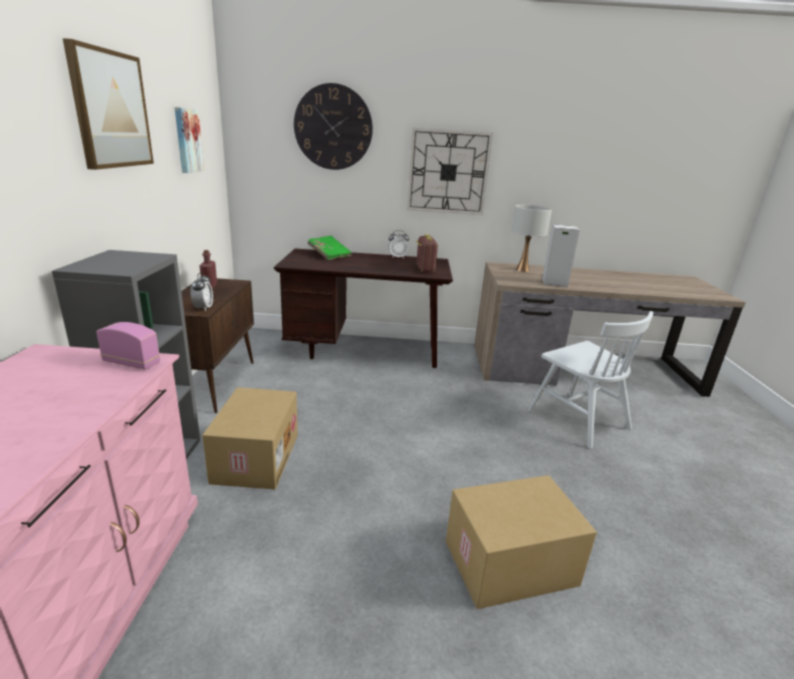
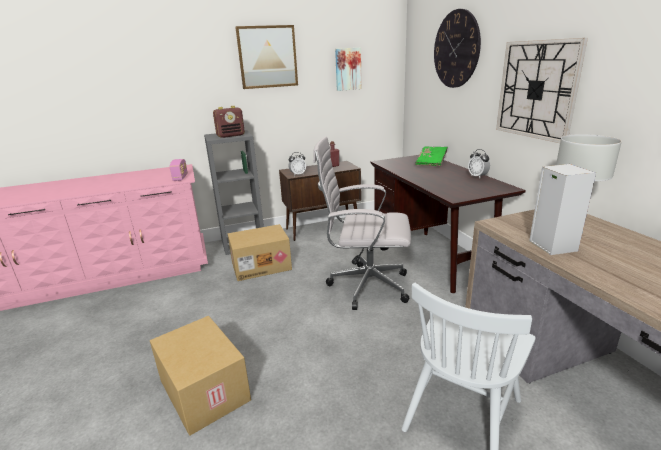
camera: 70 degrees right, 0 degrees up
radio [416,234,438,272] -> radio moved to [213,106,245,138]
none -> white office chair [313,136,411,310]

